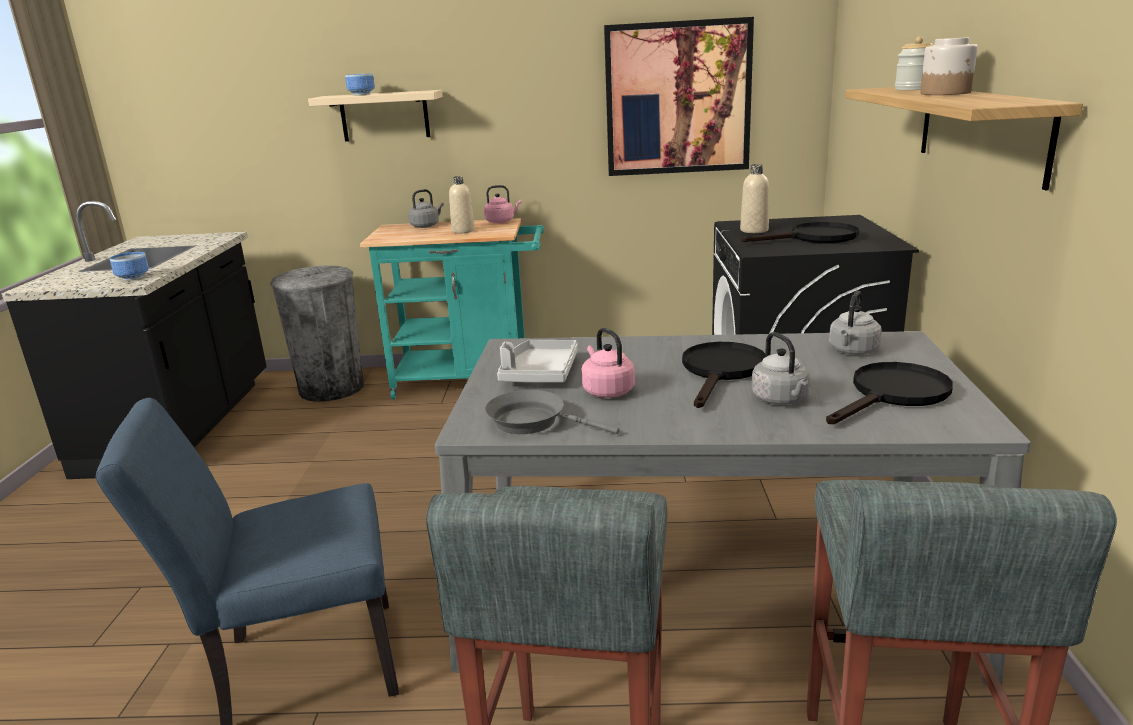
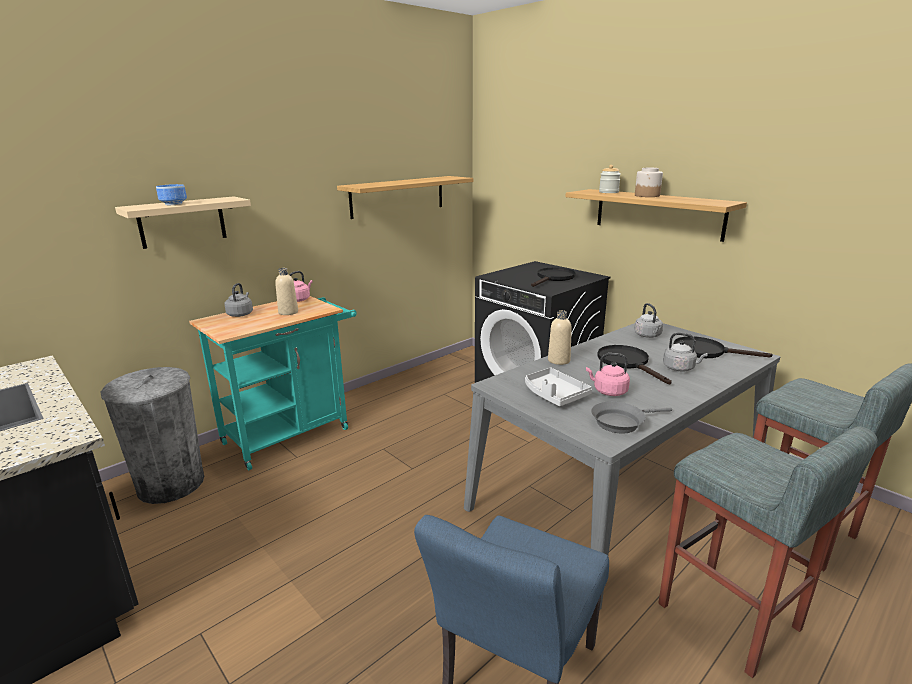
camera: 45 degrees left, 0 degrees up
bowl [110,252,149,281] -> none
picture [604,17,754,176] -> shelf [337,176,473,219]
beige bottle [740,164,769,233] -> beige bottle moved to [548,310,572,365]
black frying pan [826,362,953,424] -> black frying pan turned 75 degrees counterclockwise [674,336,773,358]

